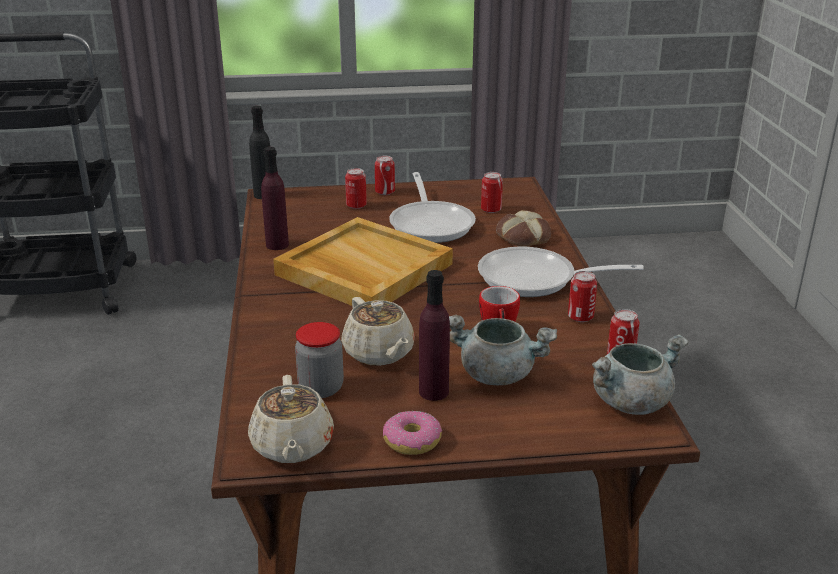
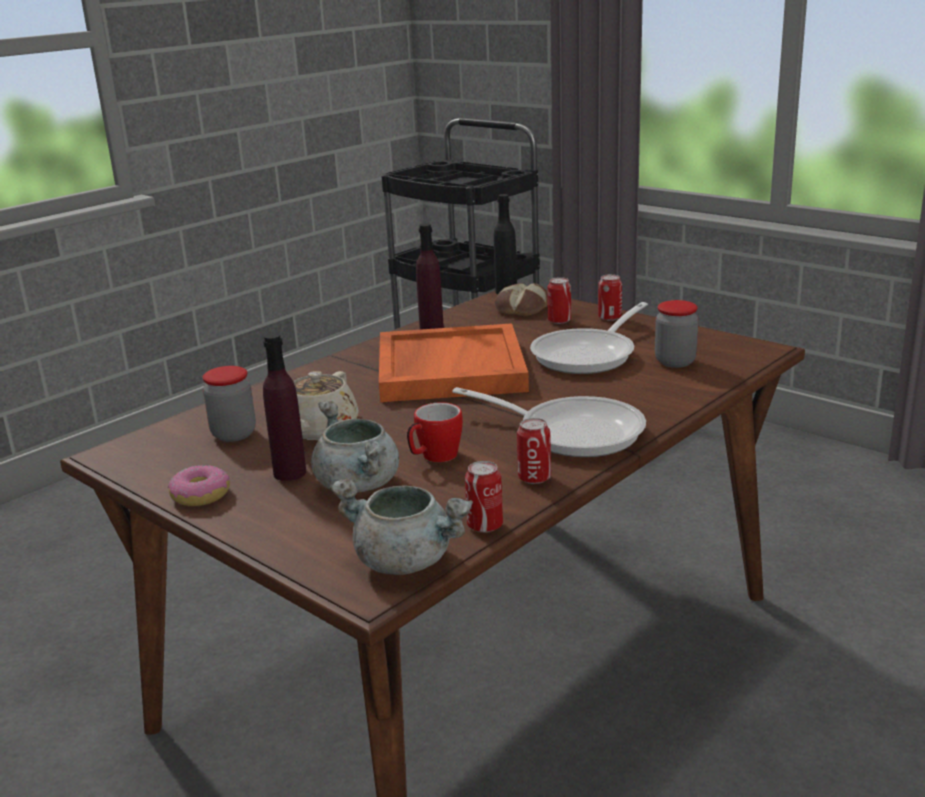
camera: 50 degrees right, 5 degrees down
beige teapot [248,375,334,463] -> none
beige tray [273,217,453,306] -> orange tray [379,323,529,402]
frying pan [478,246,644,297] -> frying pan turned 150 degrees clockwise [452,387,646,457]
can [481,172,503,213] -> jar [655,300,698,368]
bread [496,210,551,247] -> bread moved to [495,283,548,316]

